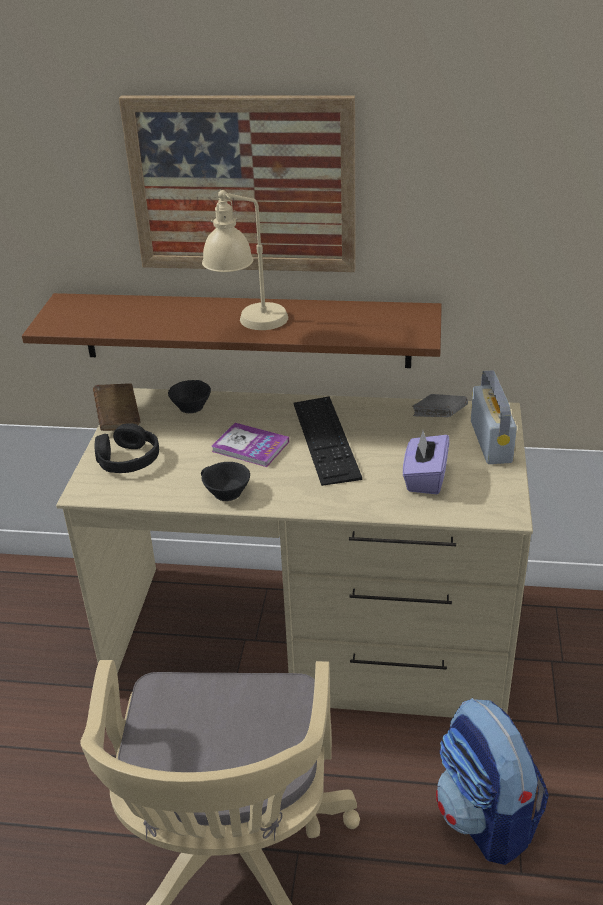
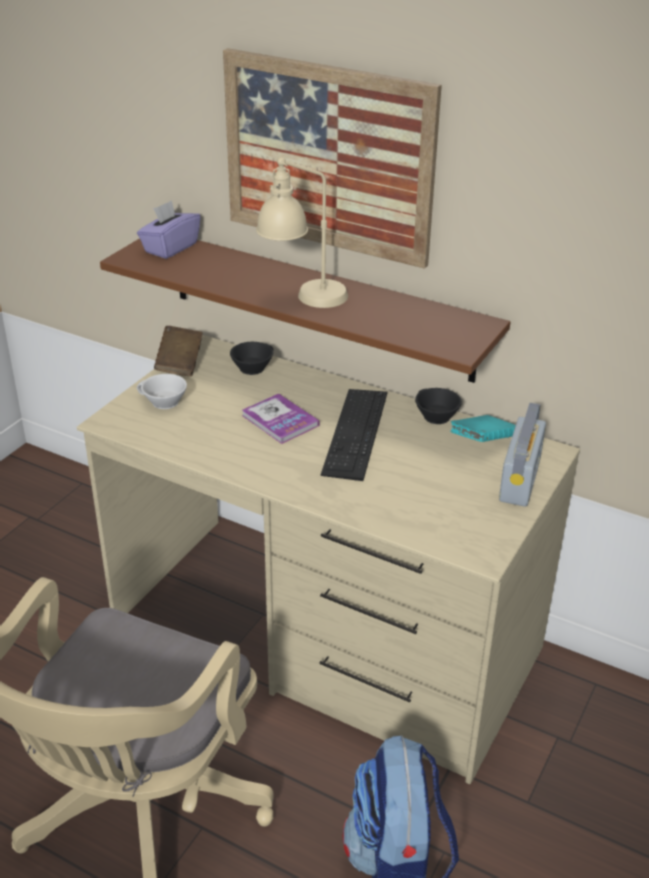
camera: 20 degrees right, 0 degrees up
black headphones [95,423,159,473] -> white cup [137,374,187,409]
black cup [201,462,250,501] -> black cup moved to [415,388,462,424]
purple tissue box [403,431,449,494] -> purple tissue box moved to [137,200,201,259]
grey book [412,394,468,417] -> turquoise book [450,415,516,442]

